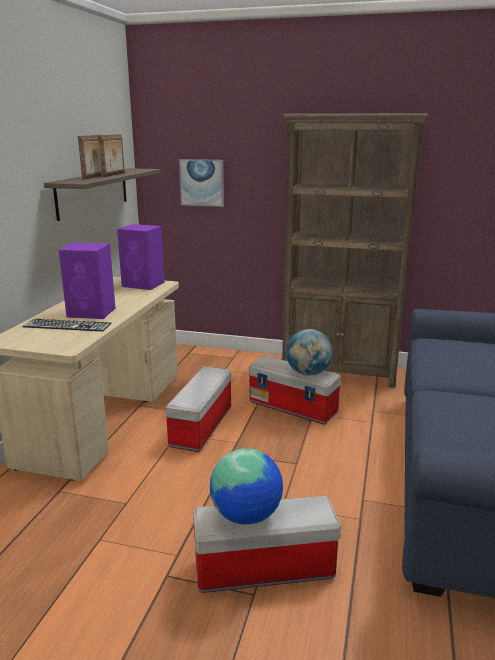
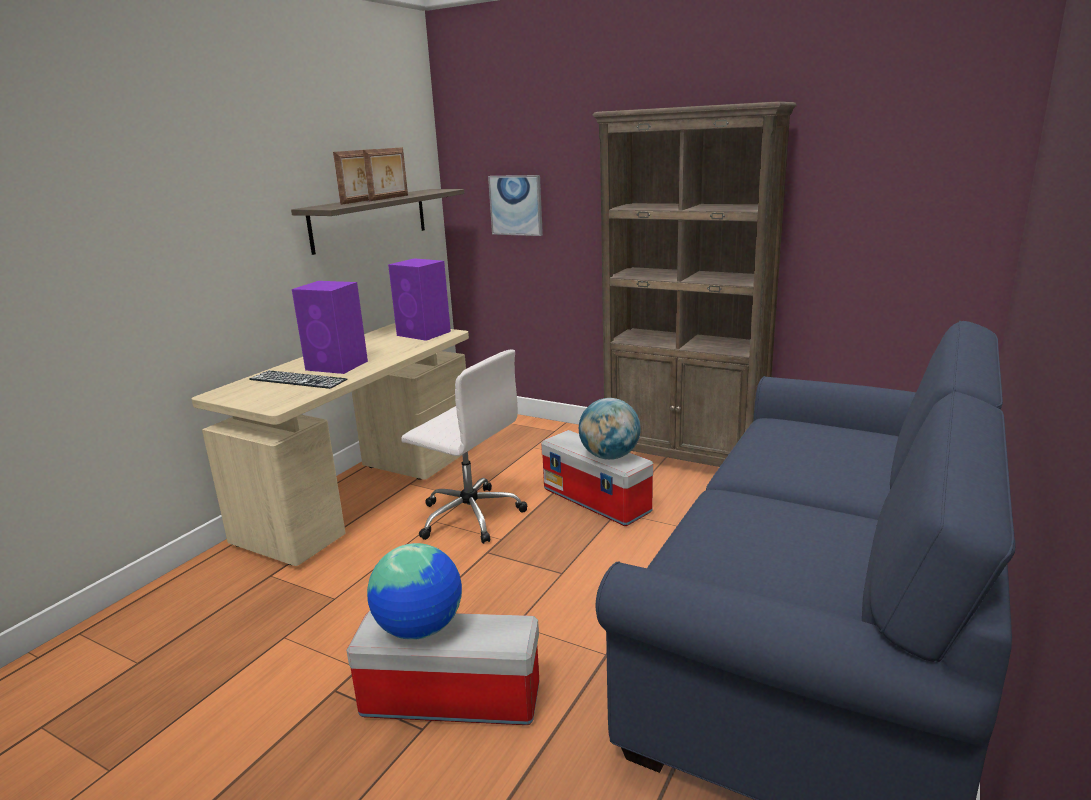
camera: 15 degrees right, 0 degrees up
storage box [166,366,231,452] -> white office chair [402,350,527,544]

